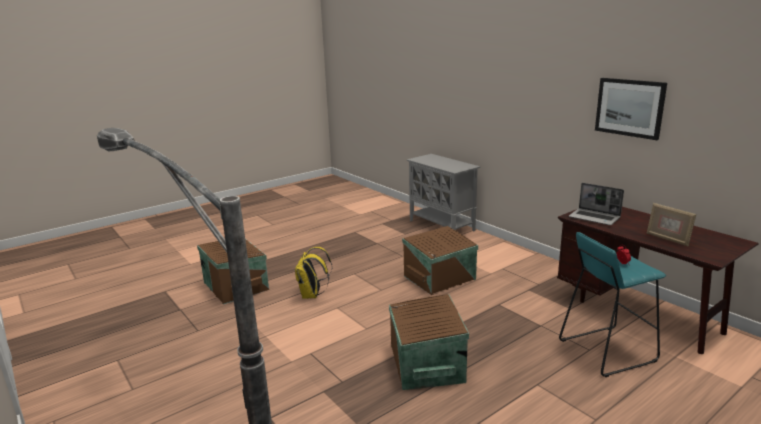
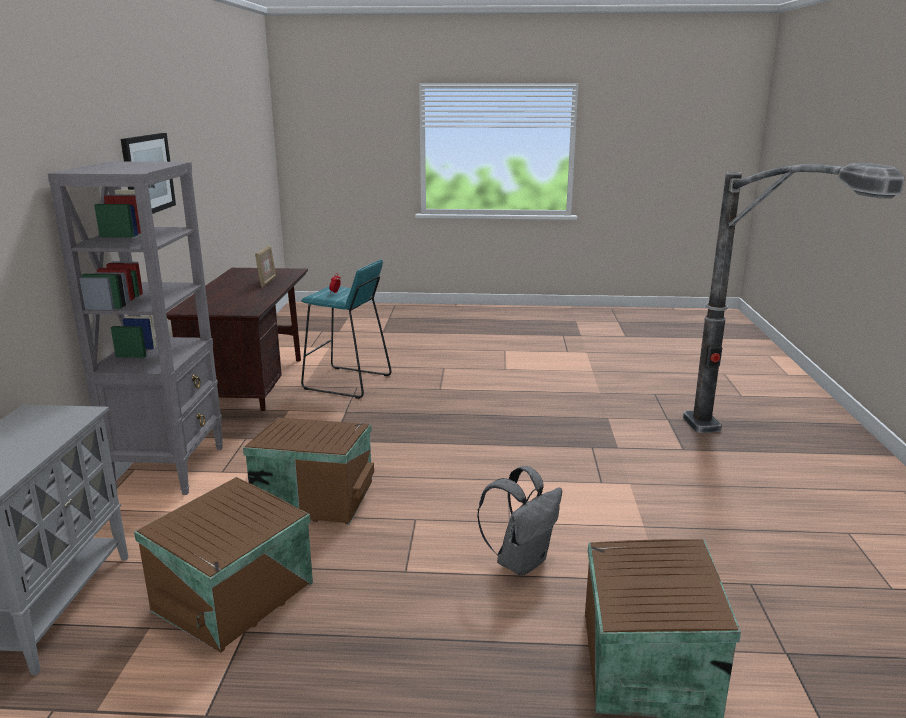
camera: 140 degrees left, 0 degrees up
yellow backpack [295,247,332,299] -> grey backpack [477,466,562,575]
brown storage box [389,294,469,390] -> brown storage box moved to [134,477,313,653]
laptop [569,183,624,225] -> none
none -> grey bookcase [48,161,223,495]

